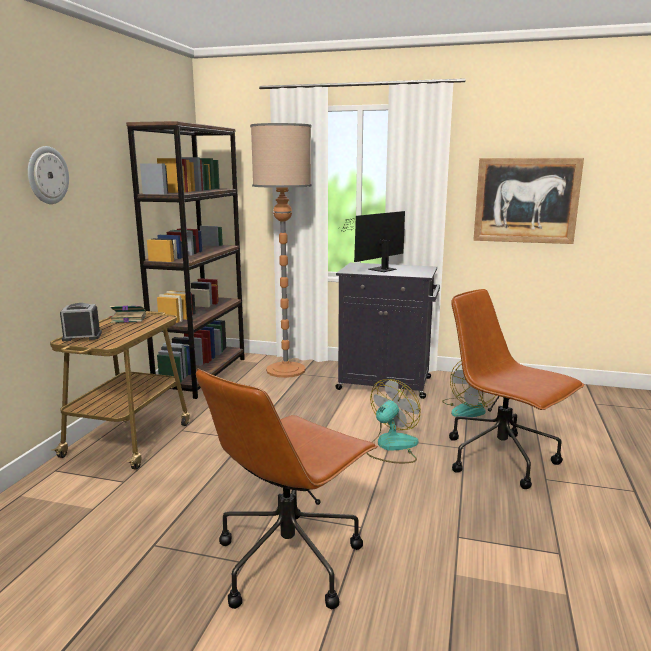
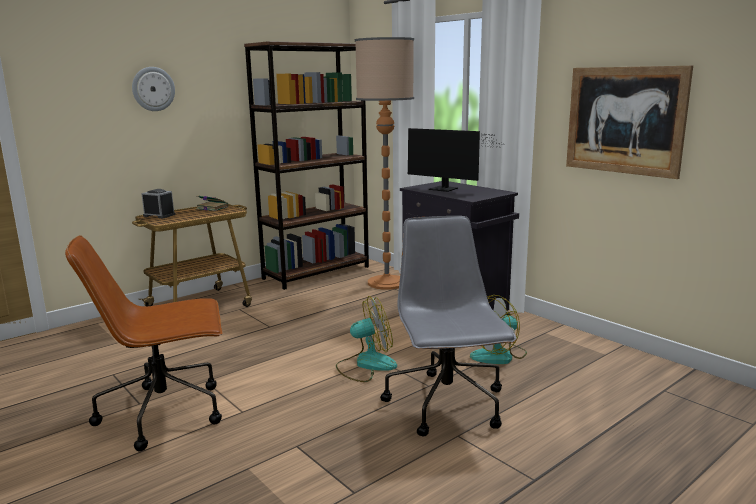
camera: 35 degrees right, 0 degrees up
monitor [340,211,405,272] -> monitor turned 135 degrees counterclockwise [407,128,502,192]
brown office chair [449,289,584,489] -> grey office chair [380,216,517,436]

